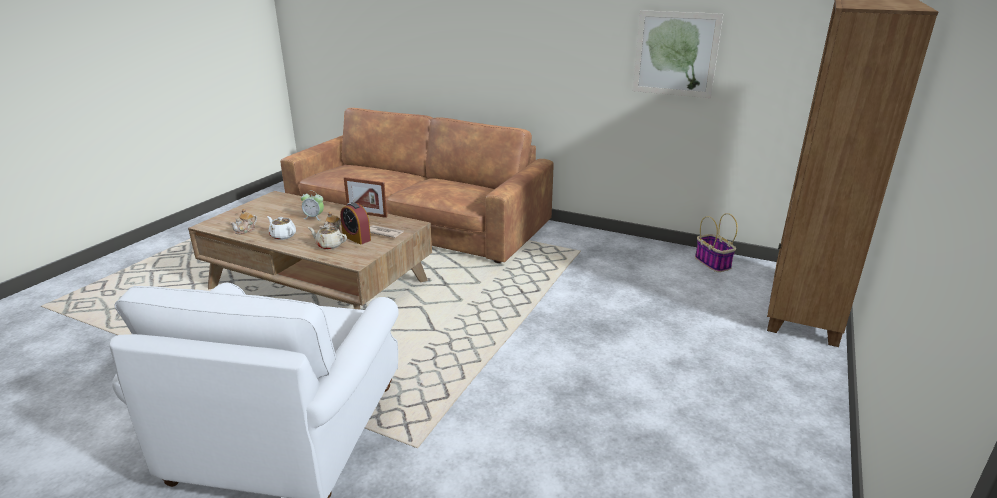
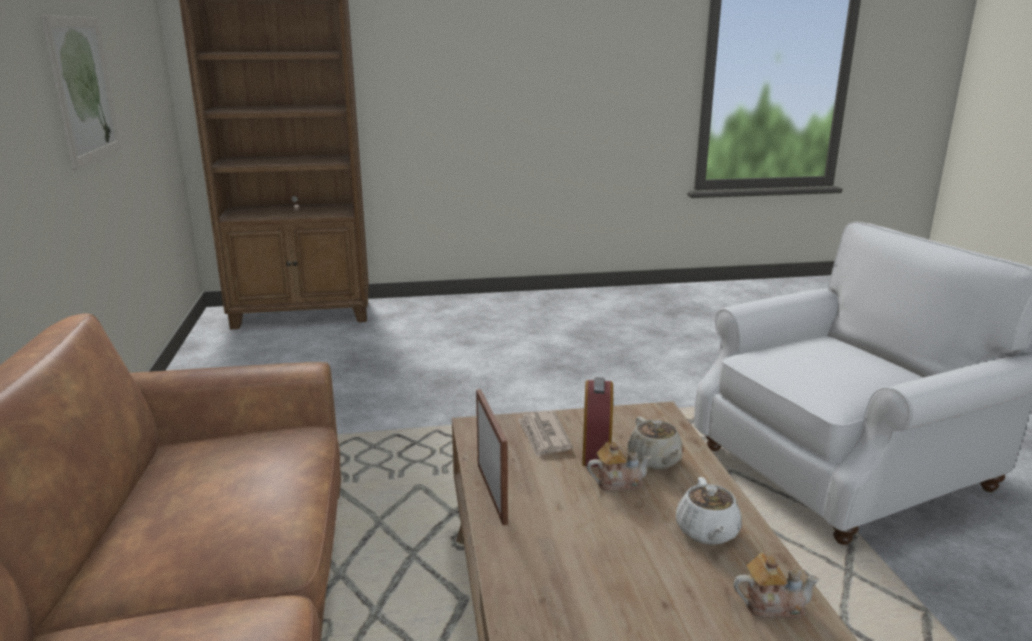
camera: 125 degrees left, 5 degrees down
alarm clock [301,191,324,220] -> none
basket [695,213,738,272] -> none

